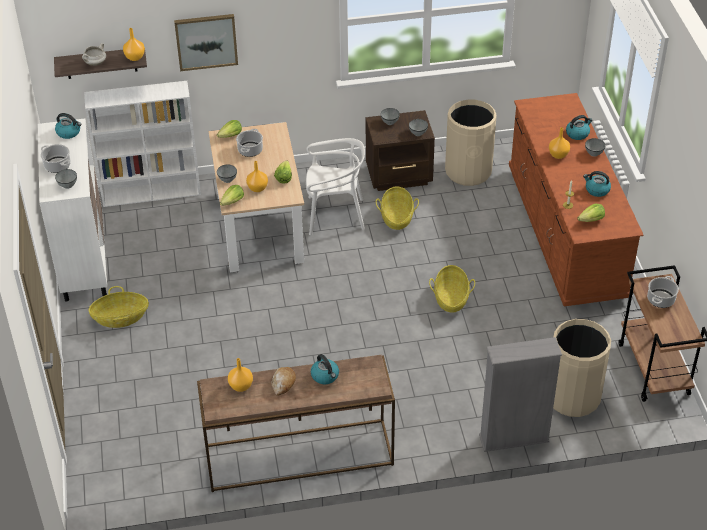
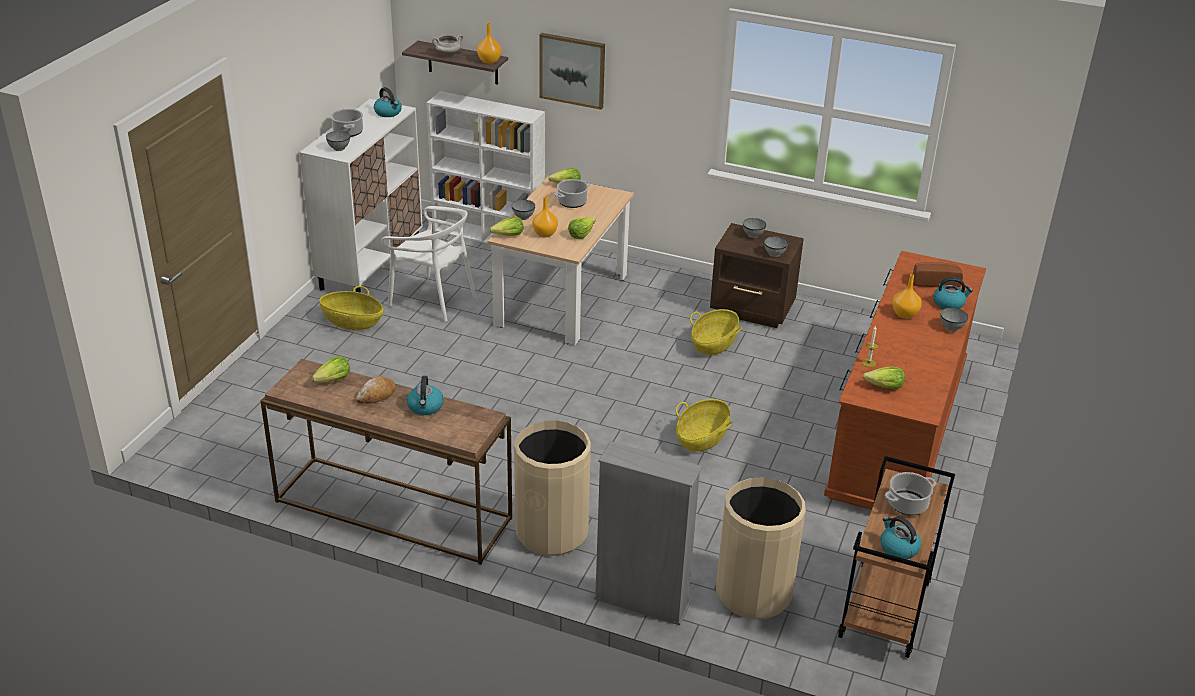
camera: 30 degrees right, 10 degrees down
orange vase [228,358,253,392] -> lettuce [311,356,350,382]
white chair [306,138,365,235] -> white chair moved to [381,206,477,322]
beige trash can [445,99,497,186] -> beige trash can moved to [514,421,591,556]
kettle [583,171,611,197] -> kettle moved to [880,516,921,559]
none -> bread [913,262,963,287]

